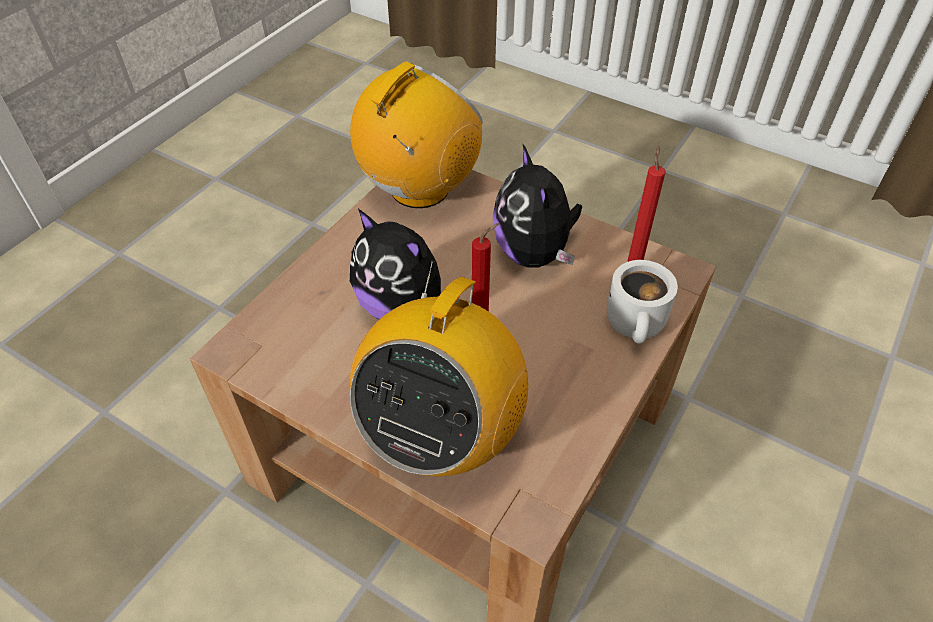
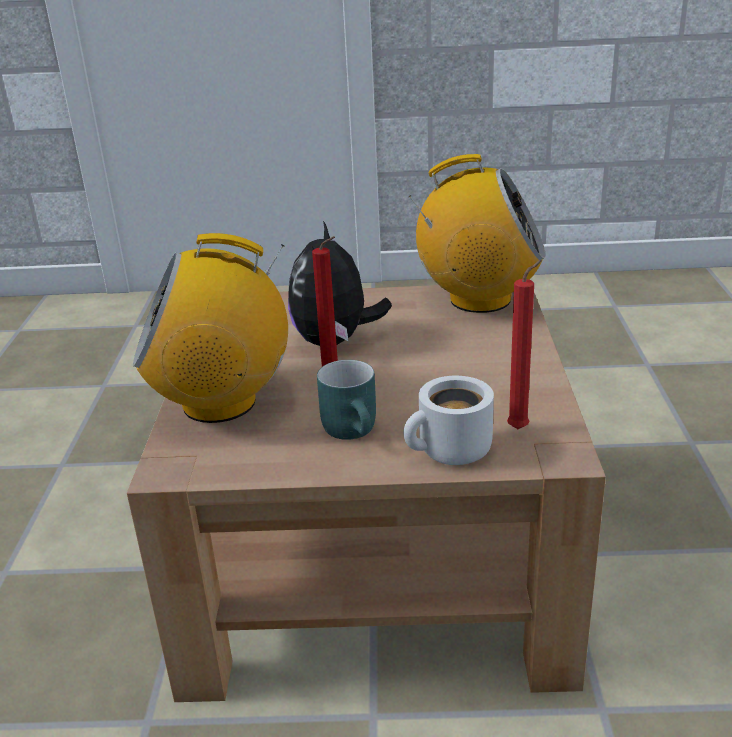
camera: 60 degrees right, 20 degrees down
plush toy [492,145,582,268] -> none
none -> turquoise mug [317,360,376,440]

